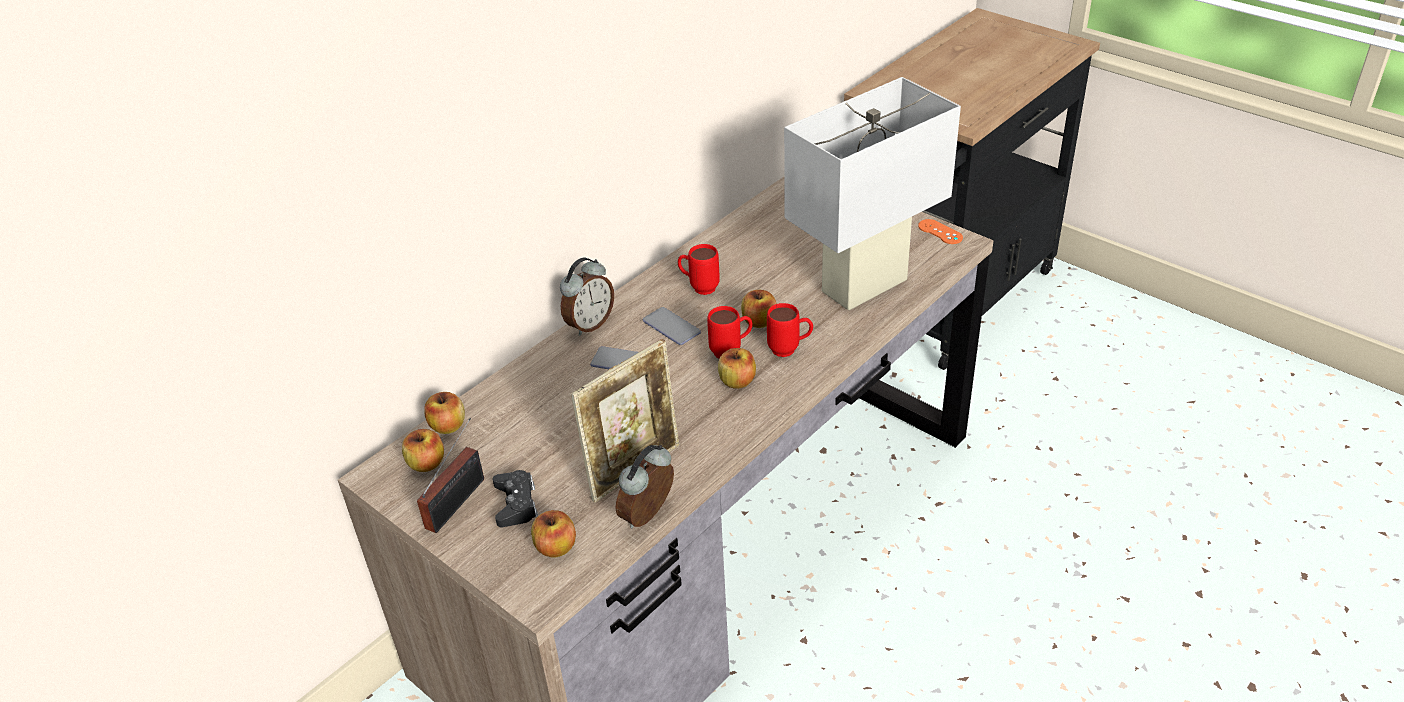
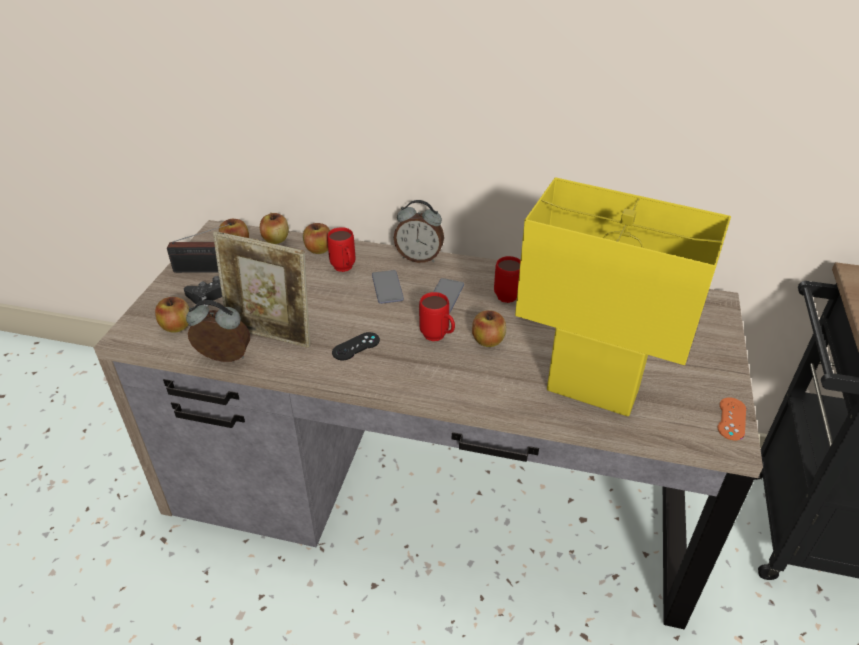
camera: 60 degrees right, 0 degrees up
apple [718,348,756,389] -> apple moved to [303,223,330,254]
red mug [767,303,813,357] -> red mug moved to [327,227,356,272]
white table lamp [784,77,961,310] -> yellow table lamp [515,177,731,416]
none -> black game controller [332,332,380,360]

